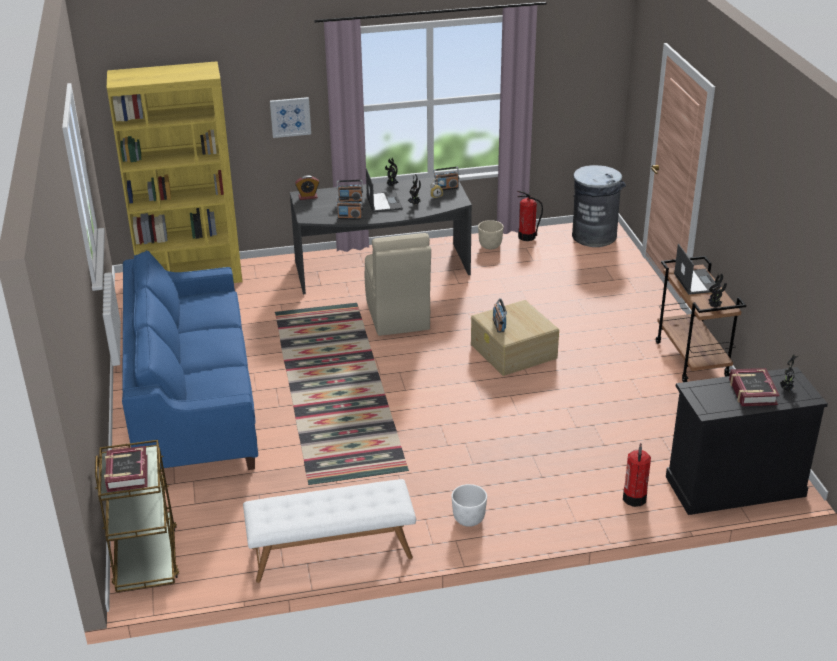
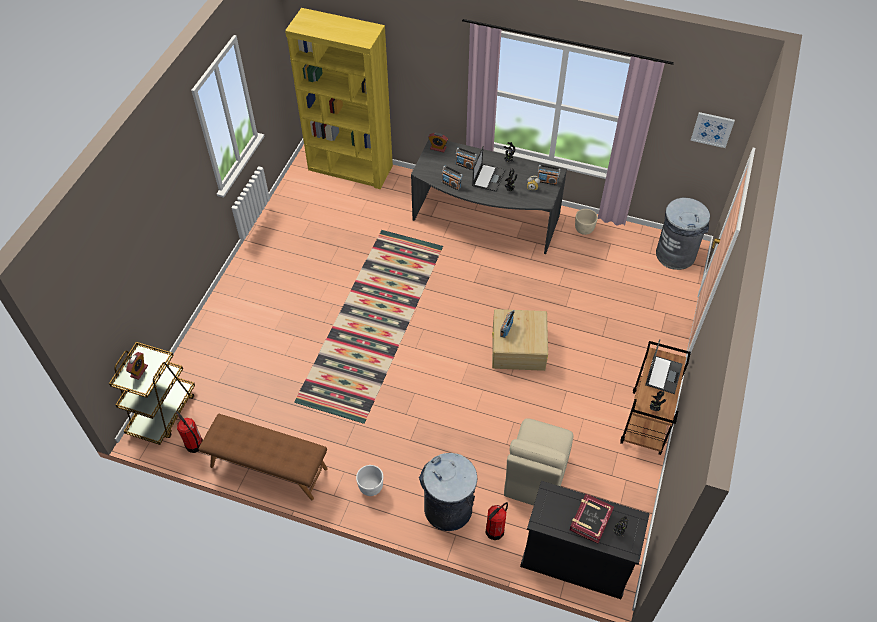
camera: 30 degrees right, 20 degrees up
book [104,446,148,492] -> alarm clock [126,352,148,380]
blue sofa [122,250,258,470] -> none
white bench [243,479,416,583] -> brown bench [198,414,328,500]
picture [270,97,311,138] -> picture moved to [691,112,735,148]
beige chair [365,233,431,336] -> beige chair moved to [504,418,574,505]
fire extinguisher [517,190,543,241] -> fire extinguisher moved to [176,411,203,453]
none -> grey trash can [419,453,477,531]

